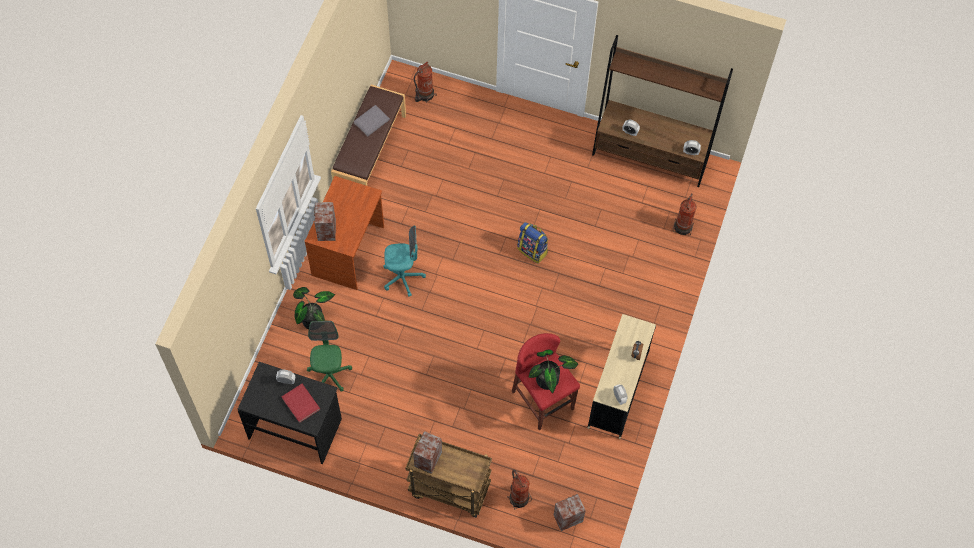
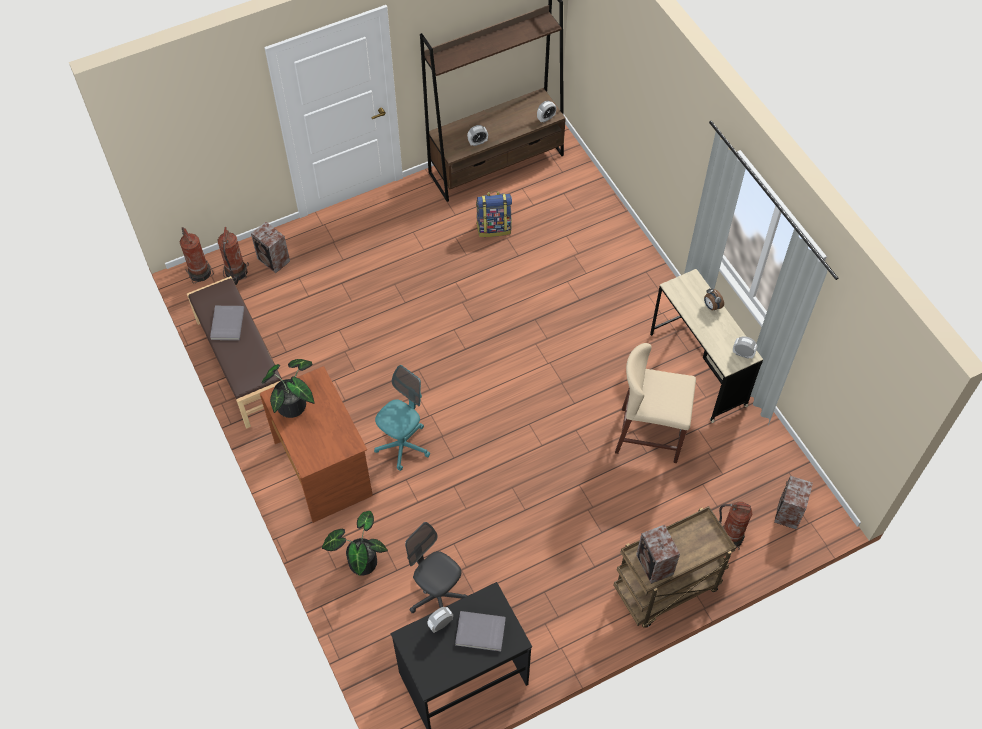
camera: 45 degrees left, 5 degrees down
red book [281,384,320,423] -> grey book [455,611,506,651]
green office chair [307,321,352,391] -> grey office chair [405,522,468,613]
speaker [314,202,336,241] -> speaker moved to [251,222,290,273]
red stool [512,333,580,430] -> beige stool [615,343,696,463]
backpack [517,222,549,264] -> backpack moved to [476,191,512,237]
potted plant [528,350,578,394] -> potted plant moved to [262,359,315,418]
fire extinguisher [673,193,696,235] -> fire extinguisher moved to [180,227,214,283]

